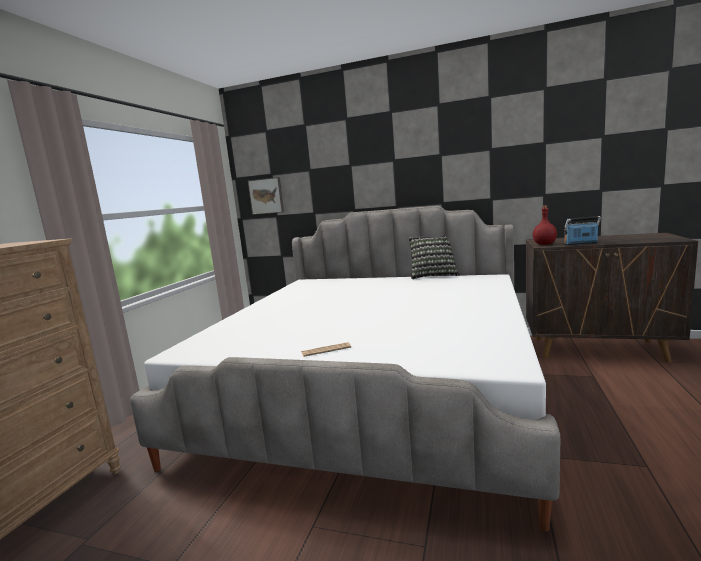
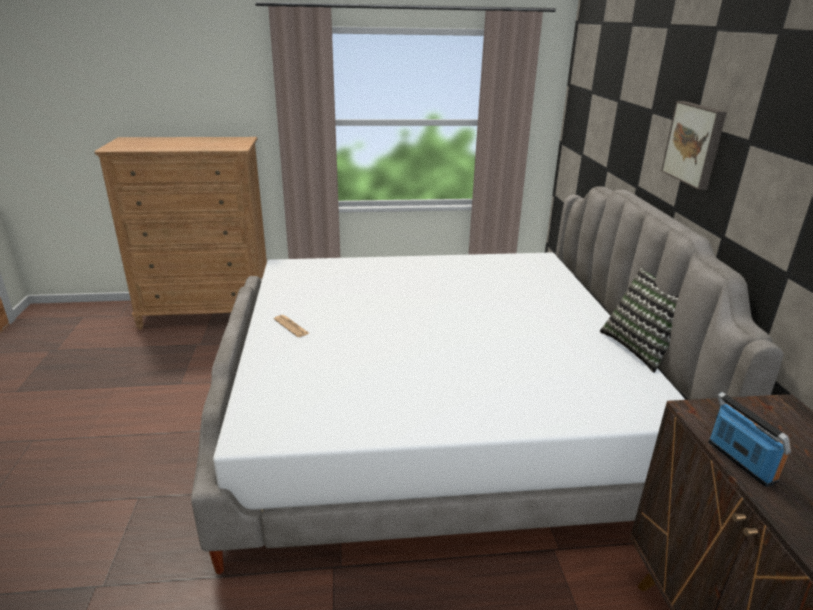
camera: 65 degrees right, 15 degrees up
picture [248,177,284,215] -> picture moved to [661,101,727,190]
red bottle [533,205,557,245] -> none

